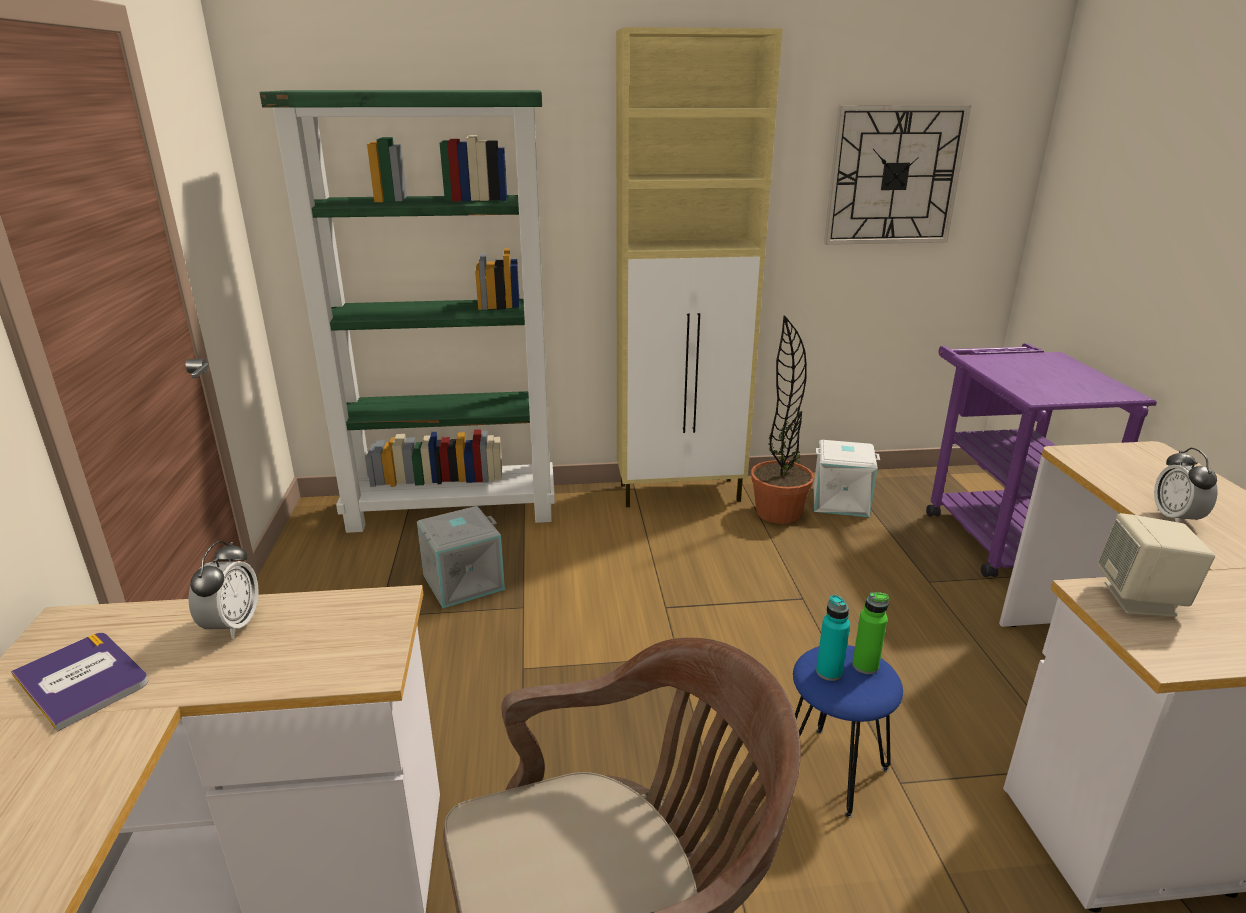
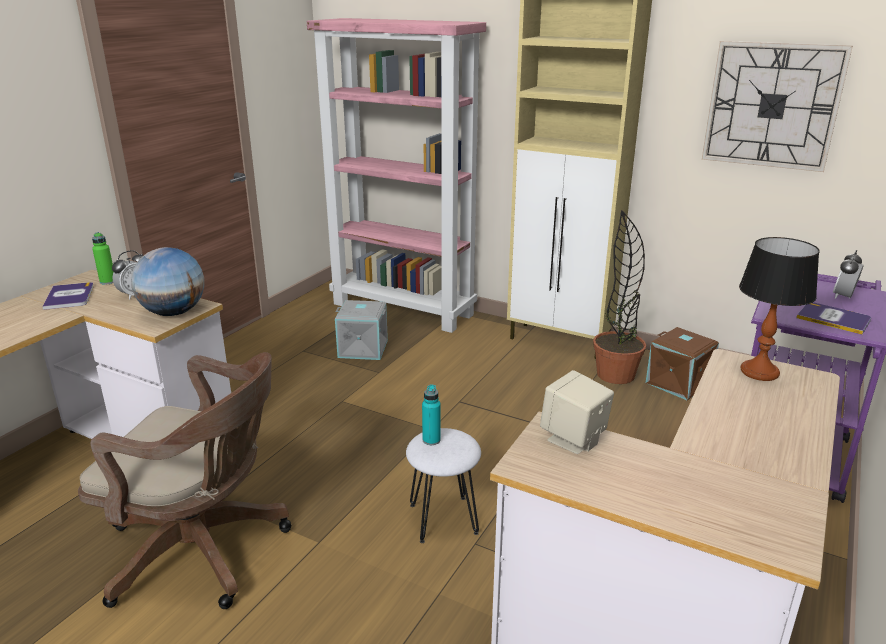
camera: 35 degrees right, 0 degrees up
green bookcase [260,90,555,533] -> pink bookcase [307,18,486,333]
blue stool [793,645,903,818] -> white stool [406,428,481,543]
white storage box [814,440,880,517] -> brown storage box [646,327,719,401]
green bottle [852,592,889,674] -> green bottle moved to [92,232,113,285]
alarm clock [1154,448,1218,522] -> alarm clock moved to [833,250,864,299]
none -> globe [131,247,204,316]
none -> table lamp [739,237,820,381]
none -> book [796,302,871,335]

